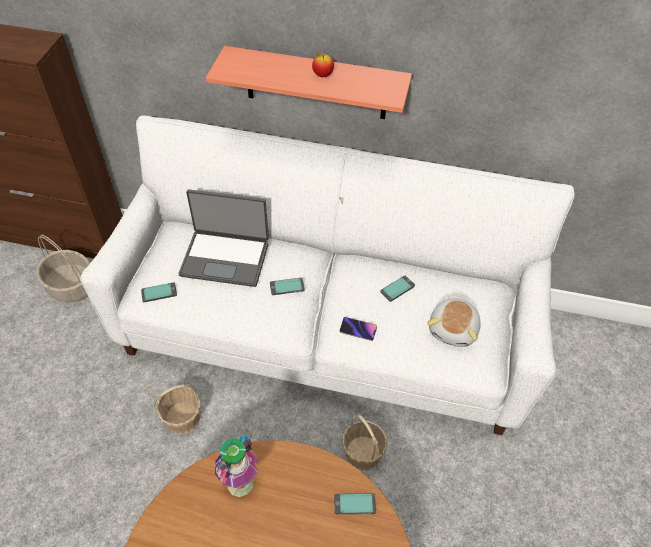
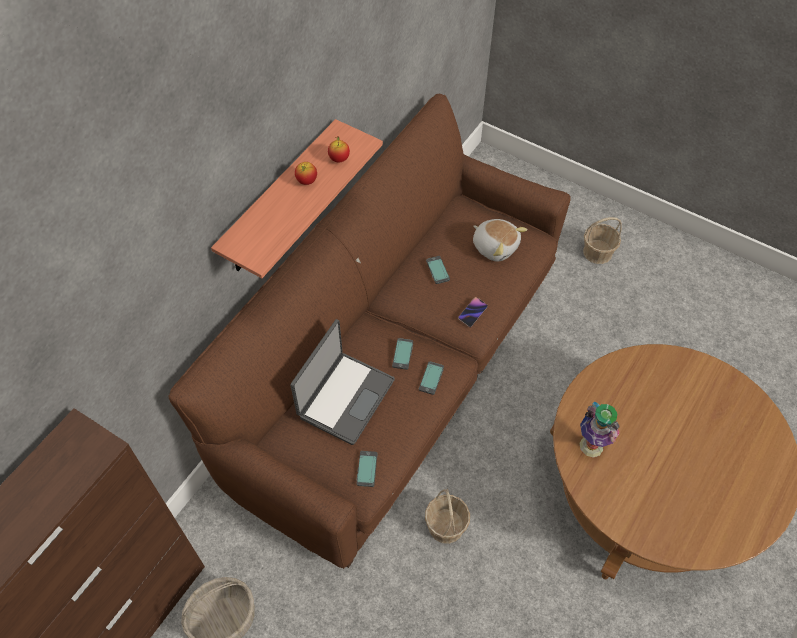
camera: 70 degrees left, 5 degrees up
white sofa [80,115,575,435] -> brown sofa [168,94,571,569]
phone [334,493,376,514] -> phone moved to [419,361,444,395]
basket [342,413,387,471] -> basket moved to [583,217,622,264]
none -> apple [328,137,350,163]

